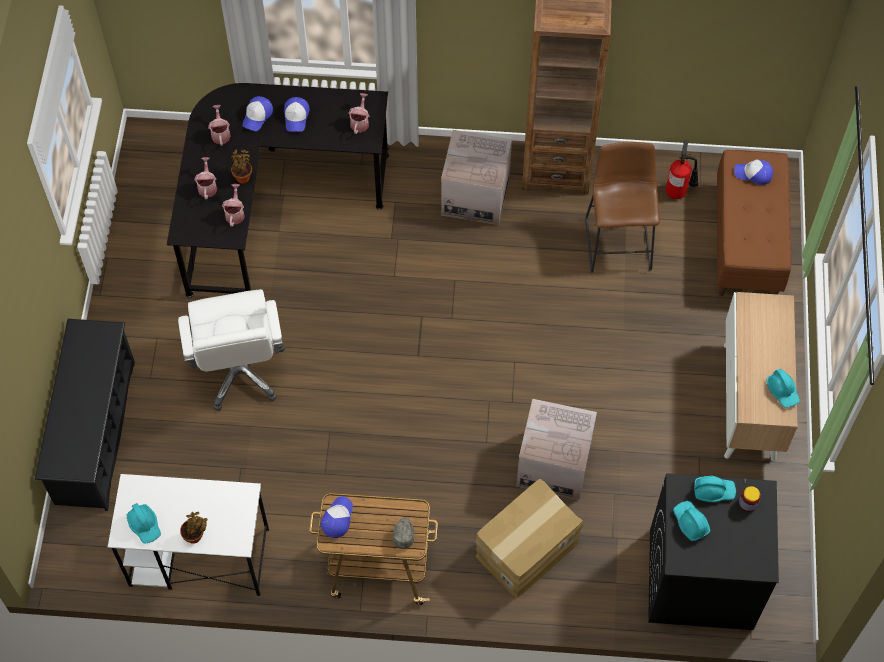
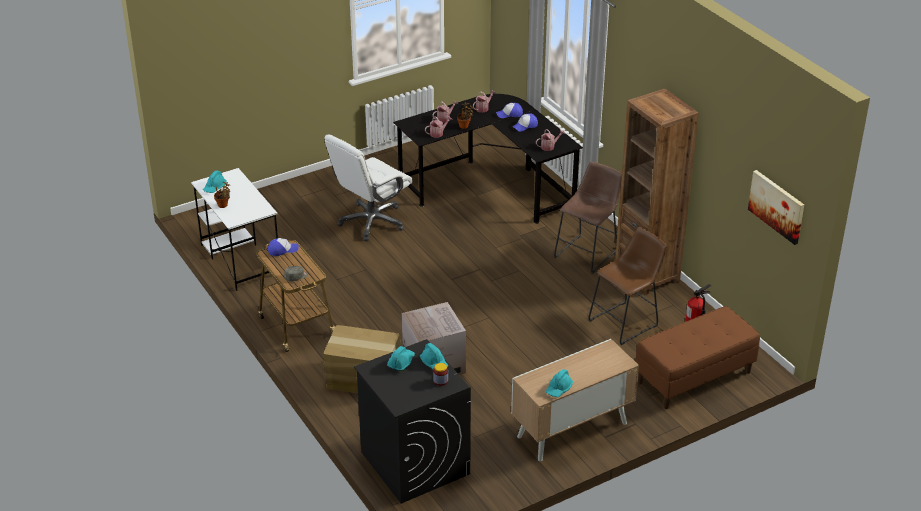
camera: 55 degrees right, 25 degrees down
black shoe rack [35,319,135,511] -> none
cardboard box [441,130,512,225] -> brown stool [554,161,622,274]
cap [734,159,773,185] -> none
none -> picture [748,170,804,245]

